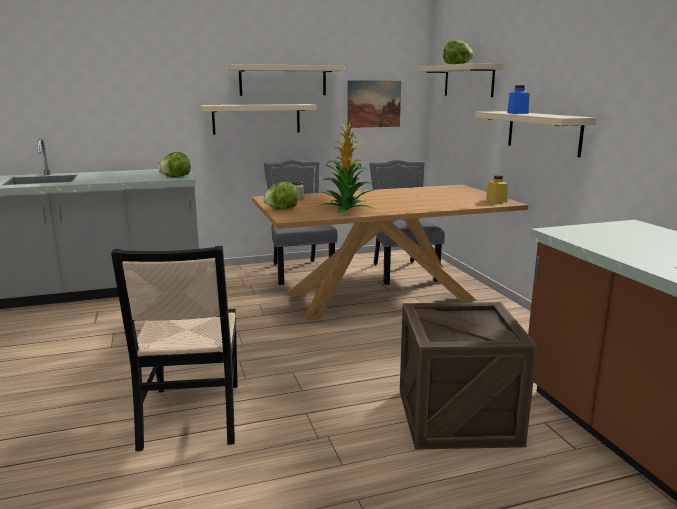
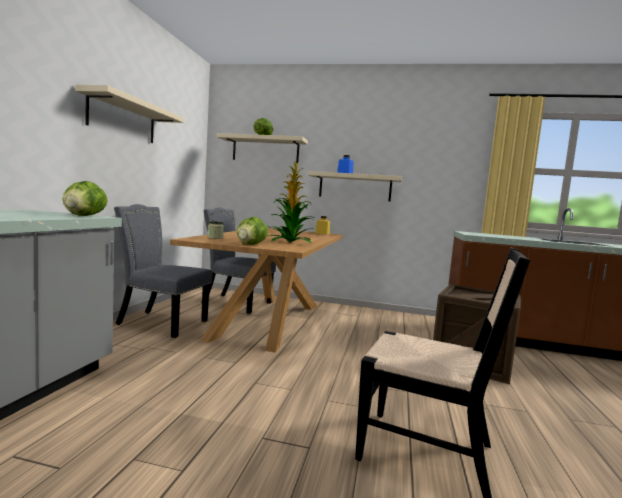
camera: 60 degrees left, 10 degrees down
beige shelf [200,104,317,135] -> none
picture [347,80,401,128] -> none

